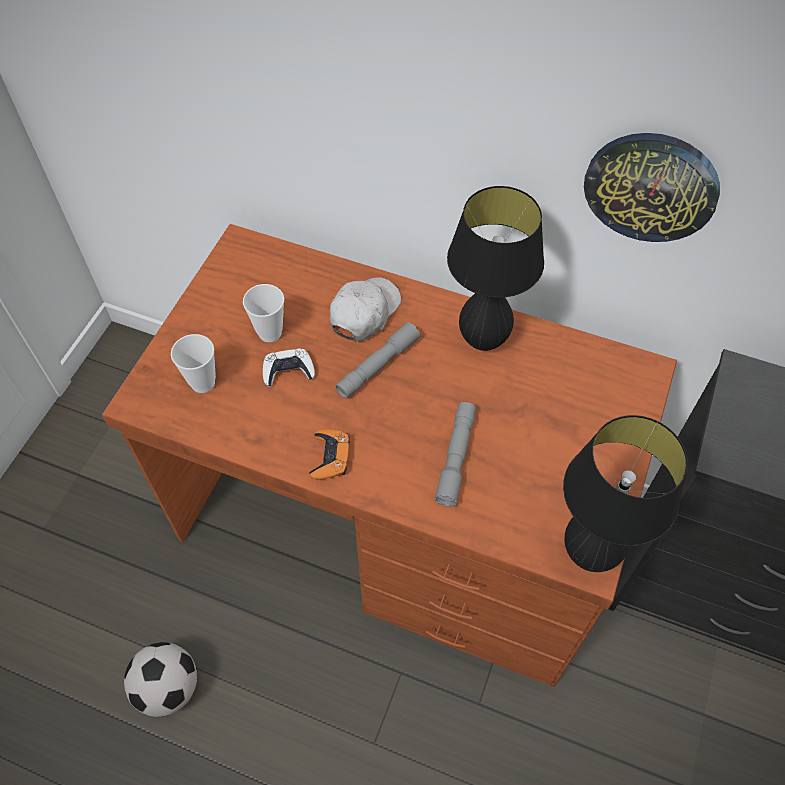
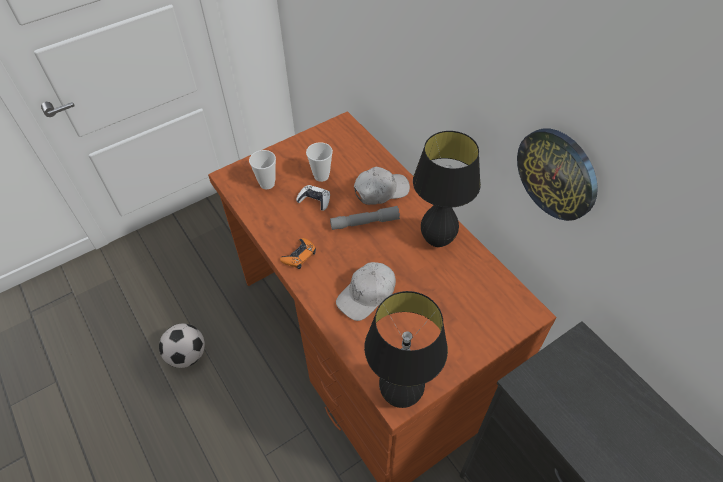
camera: 35 degrees right, 5 degrees down
grey flashlight [434,402,476,507] -> white cap [336,262,396,321]

